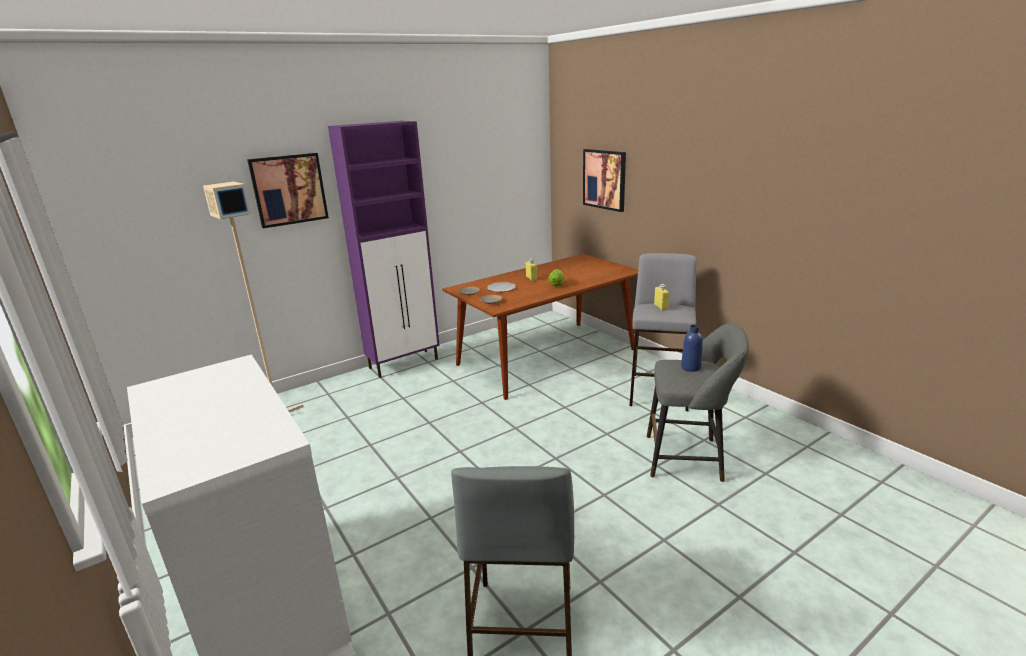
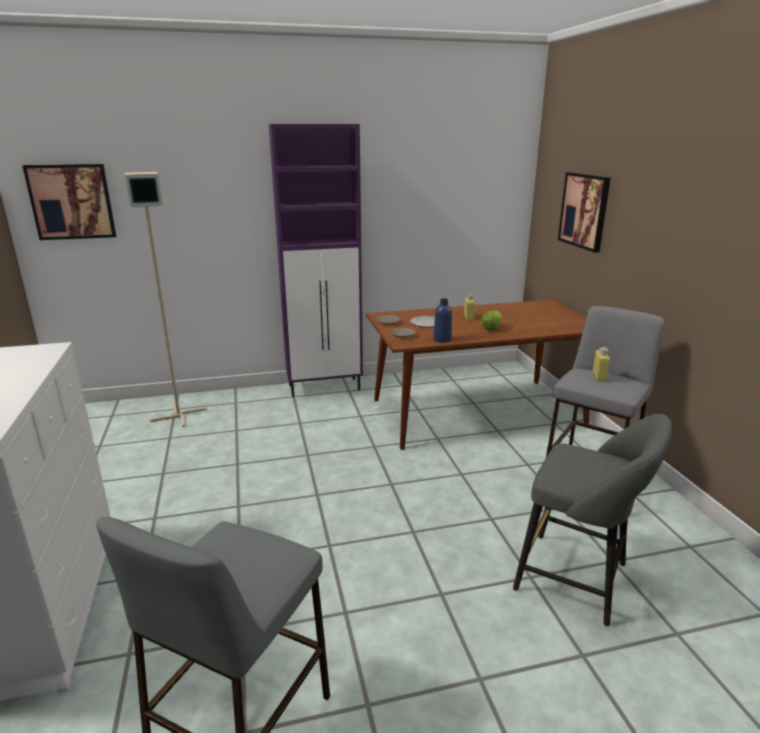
camera: 20 degrees right, 0 degrees up
picture [247,153,329,228] -> picture moved to [22,164,116,240]
blue bottle [681,325,703,372] -> blue bottle moved to [433,298,452,343]

